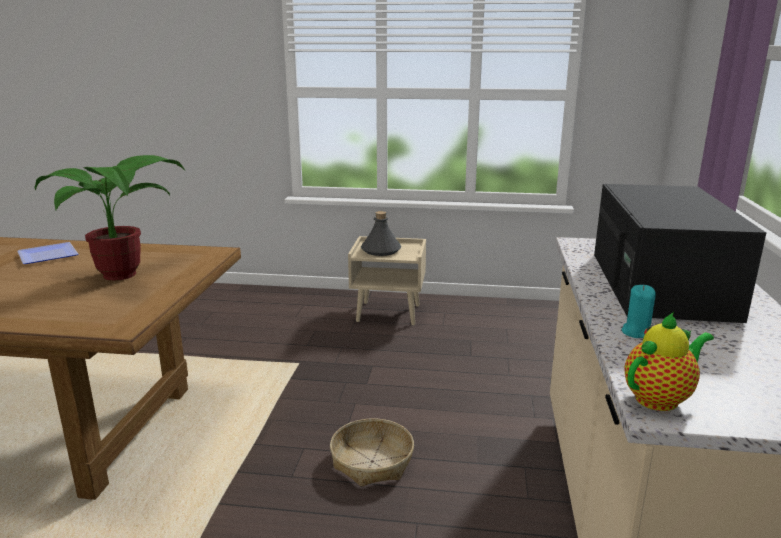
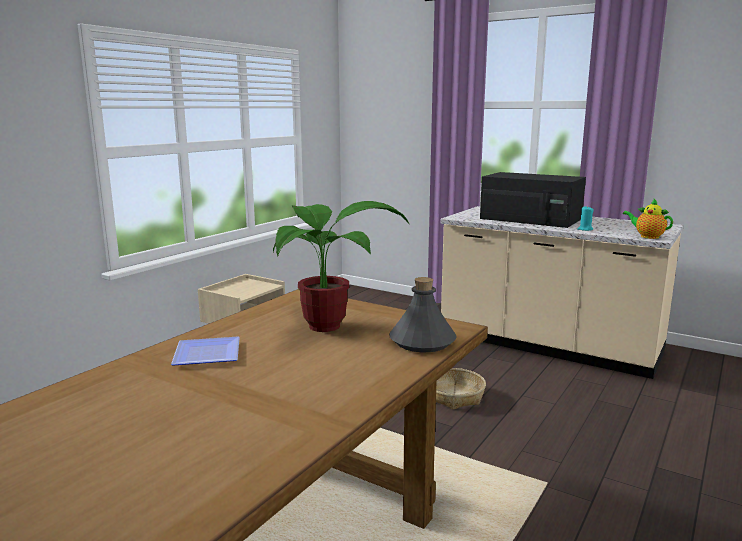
camera: 65 degrees left, 5 degrees down
grey bottle [361,211,401,256] -> grey bottle moved to [389,277,457,352]
teapot [624,312,714,411] -> teapot turned 45 degrees counterclockwise [623,199,673,239]

